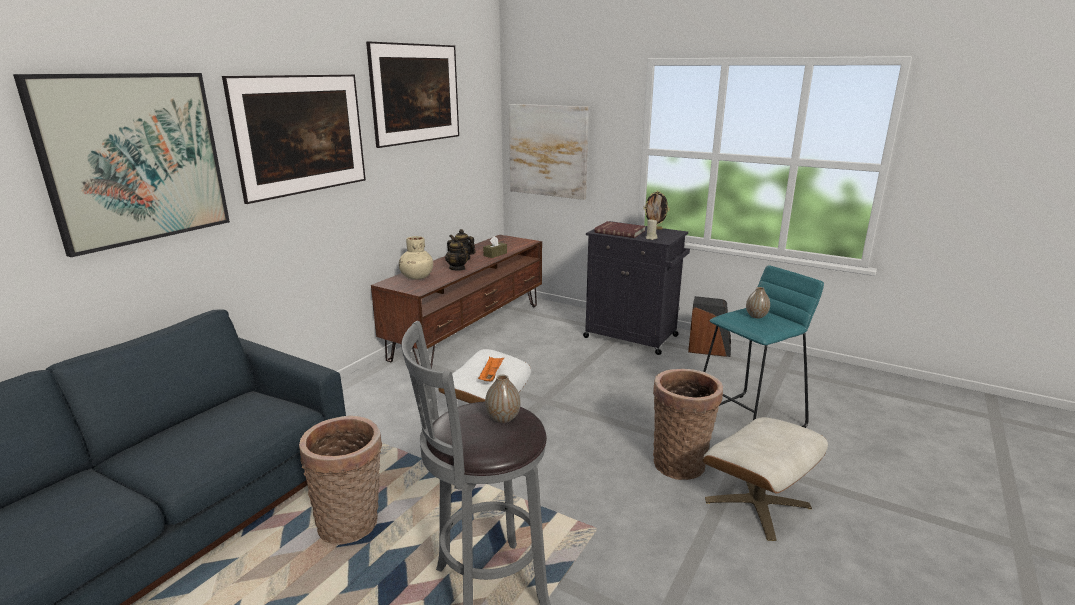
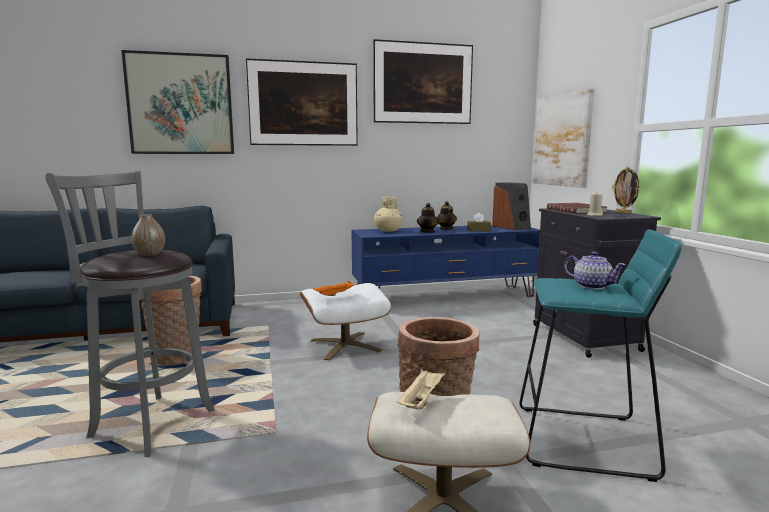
camera: 45 degrees right, 10 degrees down
brown tv stand [371,235,542,369] -> blue tv stand [351,225,540,297]
speaker [688,296,731,357] -> speaker moved to [492,182,531,231]
vase [746,287,770,318] -> teapot [564,252,626,289]
none -> beige tray [397,369,446,410]

